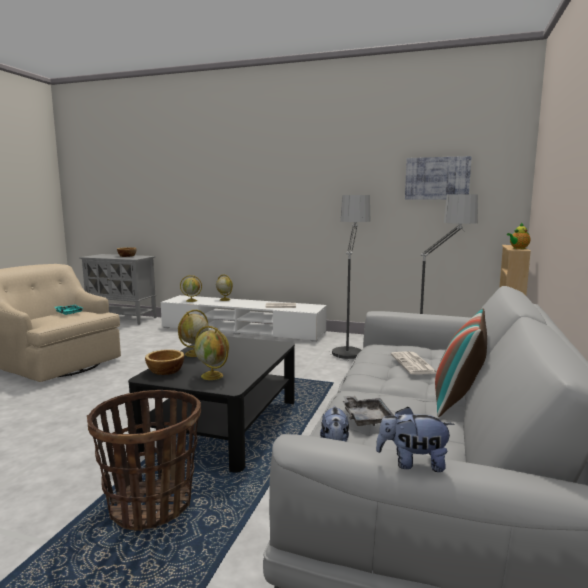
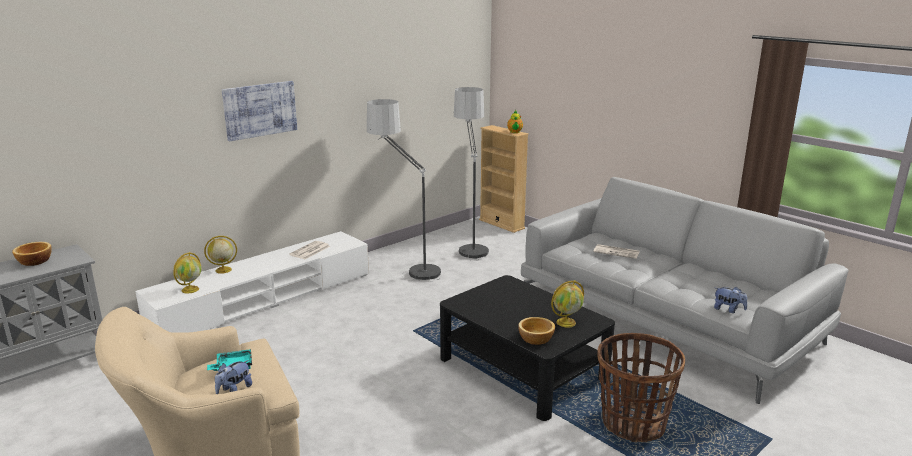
camera: 60 degrees left, 10 degrees up
globe [178,310,208,357] -> none
grey tray [343,396,394,426] -> none
plush toy [376,407,454,472] -> plush toy moved to [215,360,252,394]
picture [405,156,471,199] -> picture moved to [222,81,297,141]
pillow [435,308,487,417] -> none

